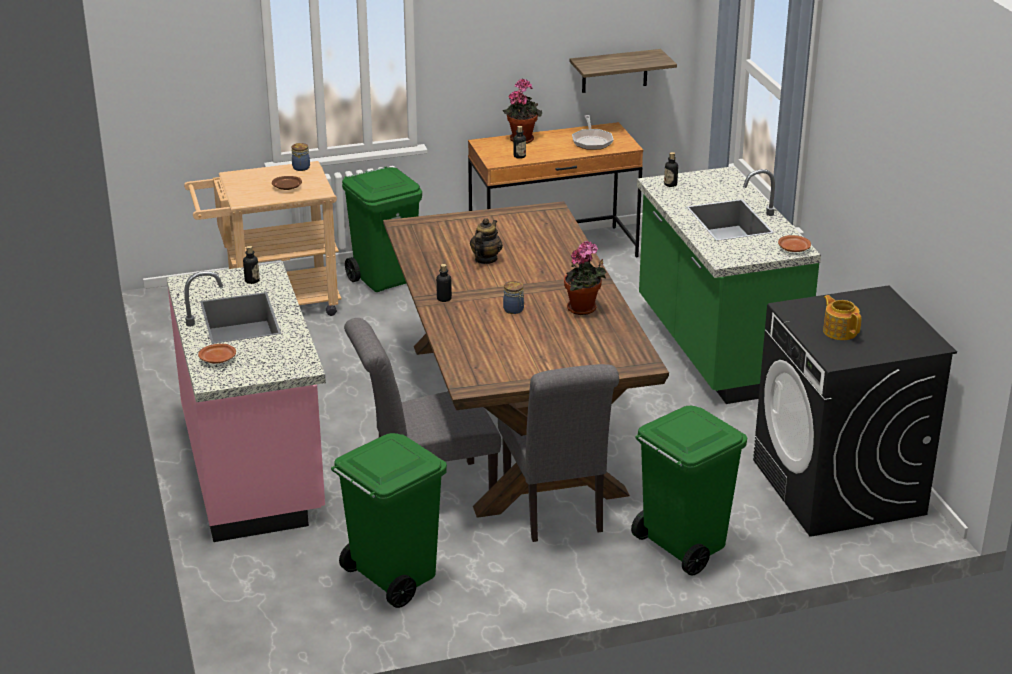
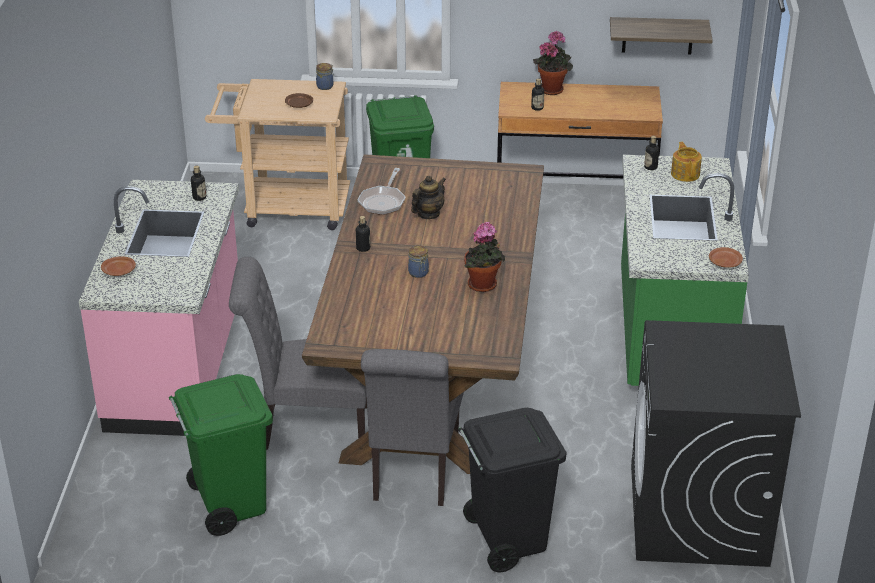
camera: 20 degrees right, 5 degrees up
frying pan [572,115,613,150] -> frying pan moved to [357,168,406,215]
green trash can [631,406,747,576] -> black trash can [458,408,567,572]
teapot [823,295,861,340] -> teapot moved to [671,142,702,182]

